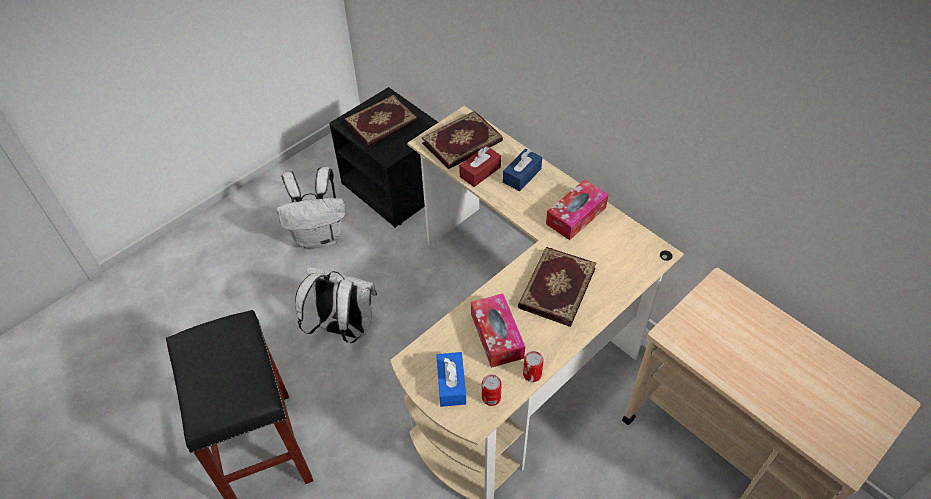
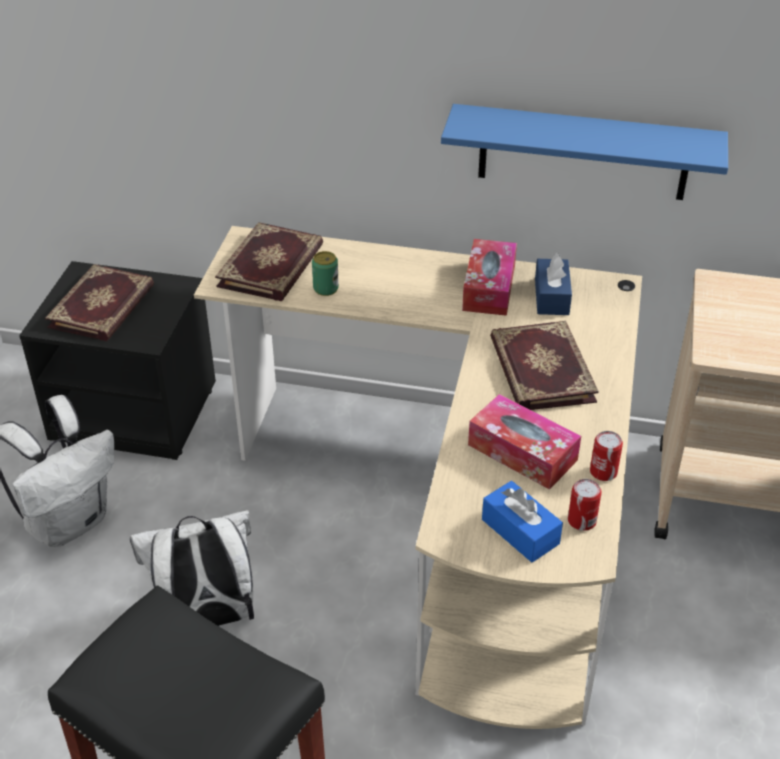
camera: 35 degrees left, 10 degrees down
red tissue box [459,146,501,187] -> can [312,251,339,296]
blue tissue box [503,149,542,191] -> blue tissue box moved to [535,252,572,315]
none -> blue shelf [441,104,728,200]

